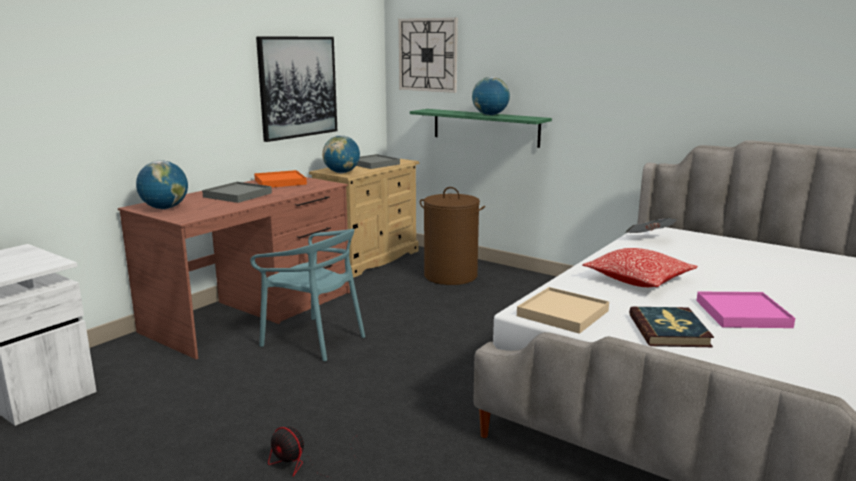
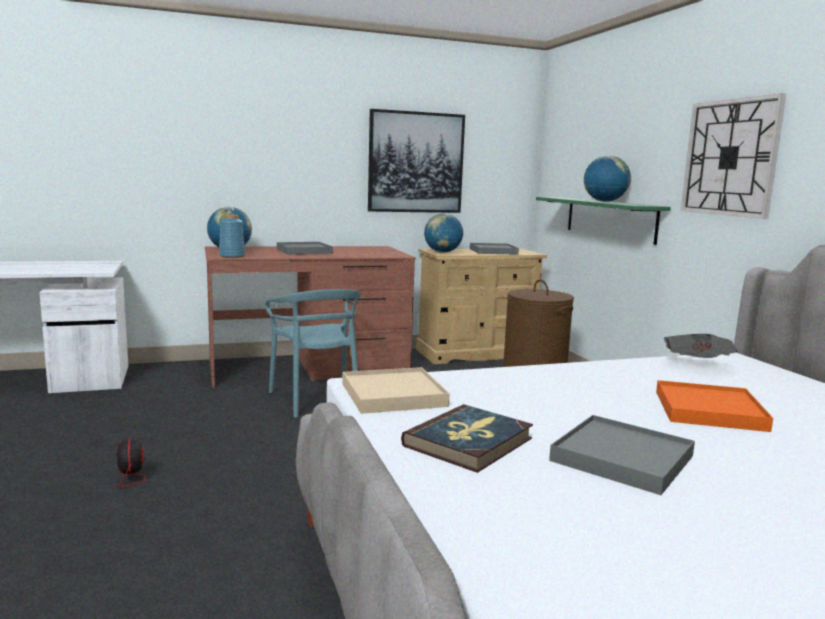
camera: 35 degrees right, 5 degrees down
orange tray [254,170,307,187] -> orange tray moved to [656,380,773,432]
wall clock [399,18,458,93] -> wall clock moved to [681,93,786,219]
pillow [582,248,698,287] -> none
pink tray [696,292,795,328] -> grey tray [549,415,695,495]
none -> blue vase [219,214,245,258]

